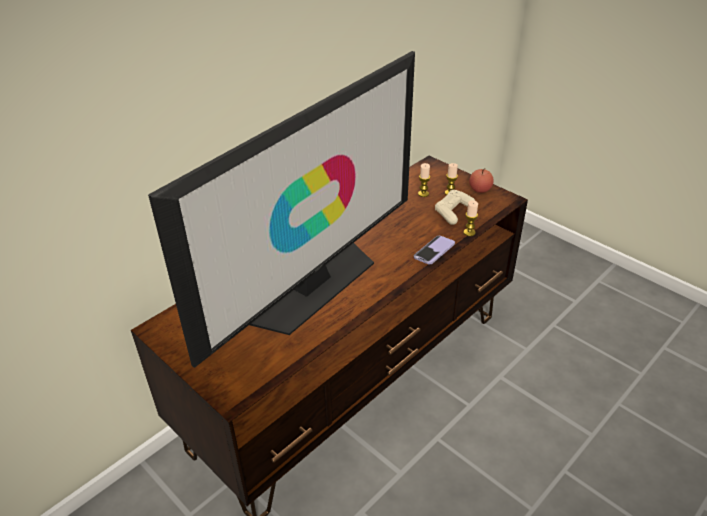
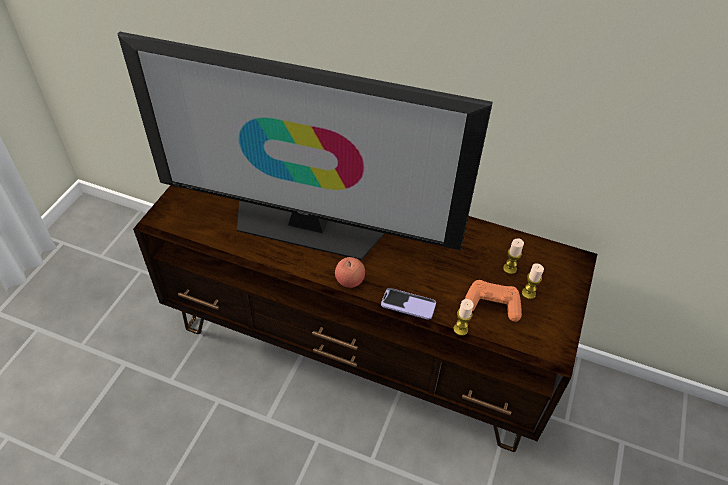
camera: 65 degrees right, 10 degrees up
beige game controller [435,190,475,225] -> orange game controller [465,280,522,322]
apple [469,168,494,193] -> apple moved to [335,257,365,288]

